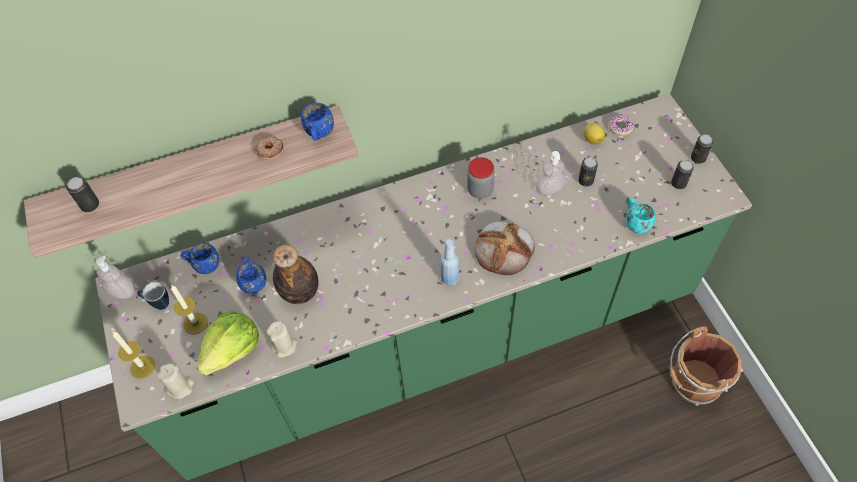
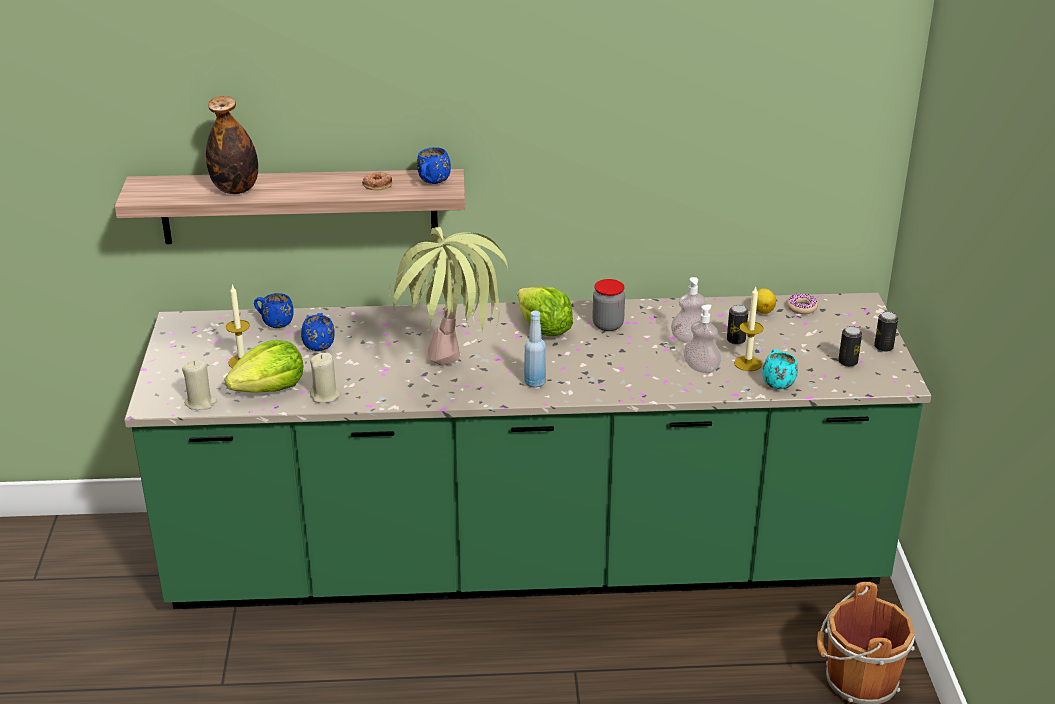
camera: 15 degrees right, 25 degrees down
can [66,177,99,212] -> none
soap dispenser [96,255,136,299] -> soap dispenser moved to [683,304,721,373]
candle [113,332,155,379] -> candle moved to [734,286,764,371]
mug [137,282,169,310] -> none
bottle [273,245,319,304] -> bottle moved to [206,96,258,194]
bread [474,221,535,275] -> none
none -> potted plant [388,227,508,366]
none -> lettuce [517,287,573,336]

